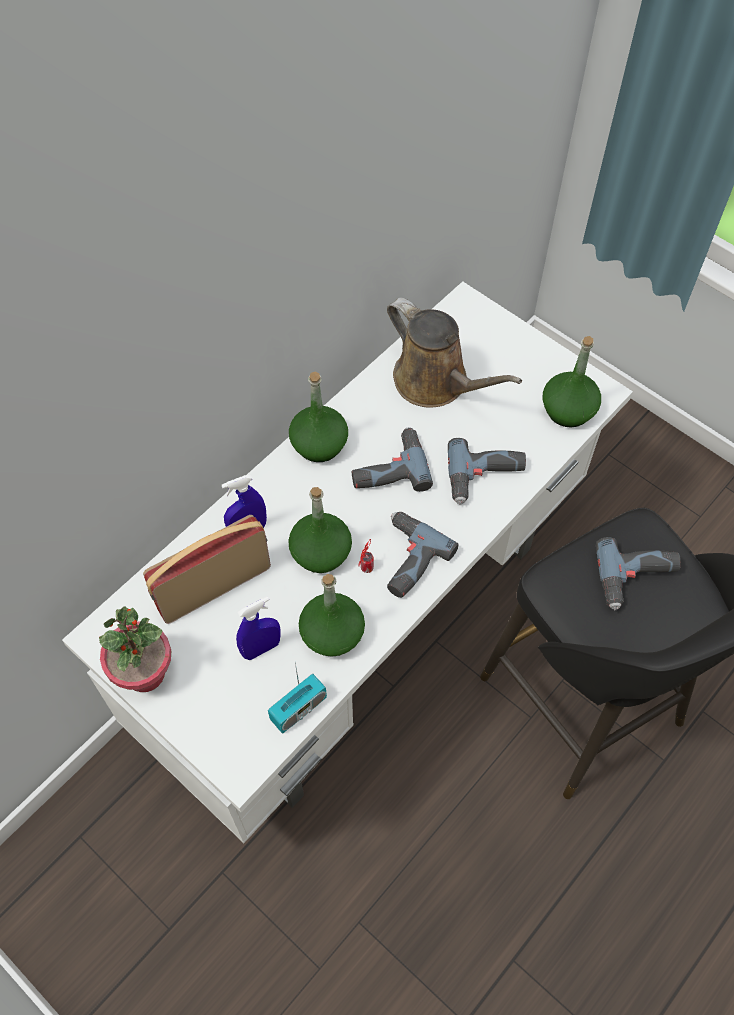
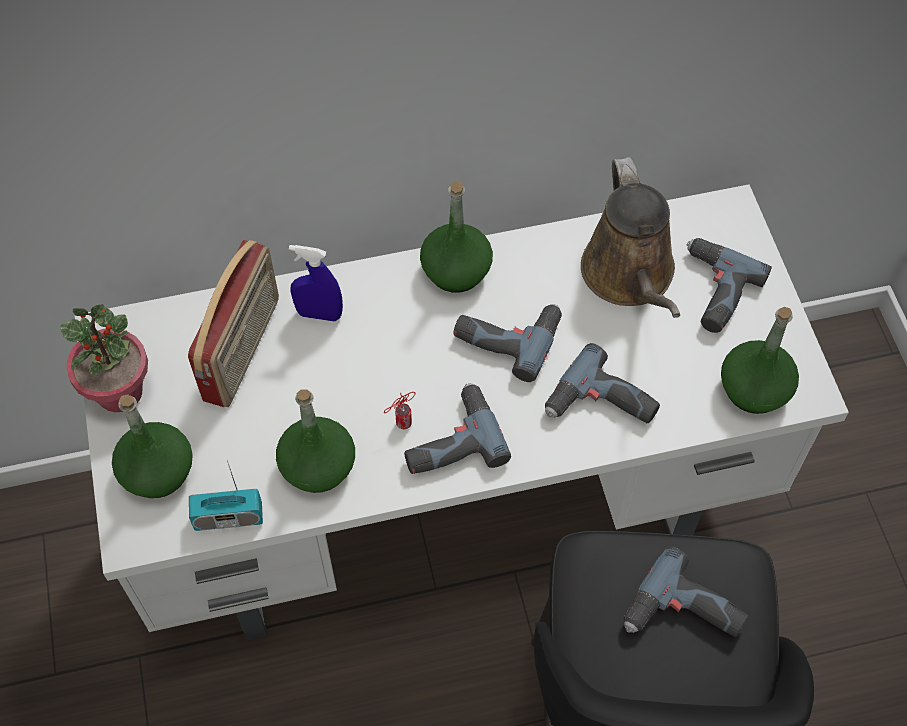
camera: 35 degrees right, 0 degrees up
radio [143,515,271,624] -> radio turned 105 degrees clockwise [188,240,279,407]
blue spray bottle [236,596,280,660] -> none
green bottle [288,487,352,573] -> green bottle moved to [112,394,193,498]
none -> power drill [687,238,772,333]

